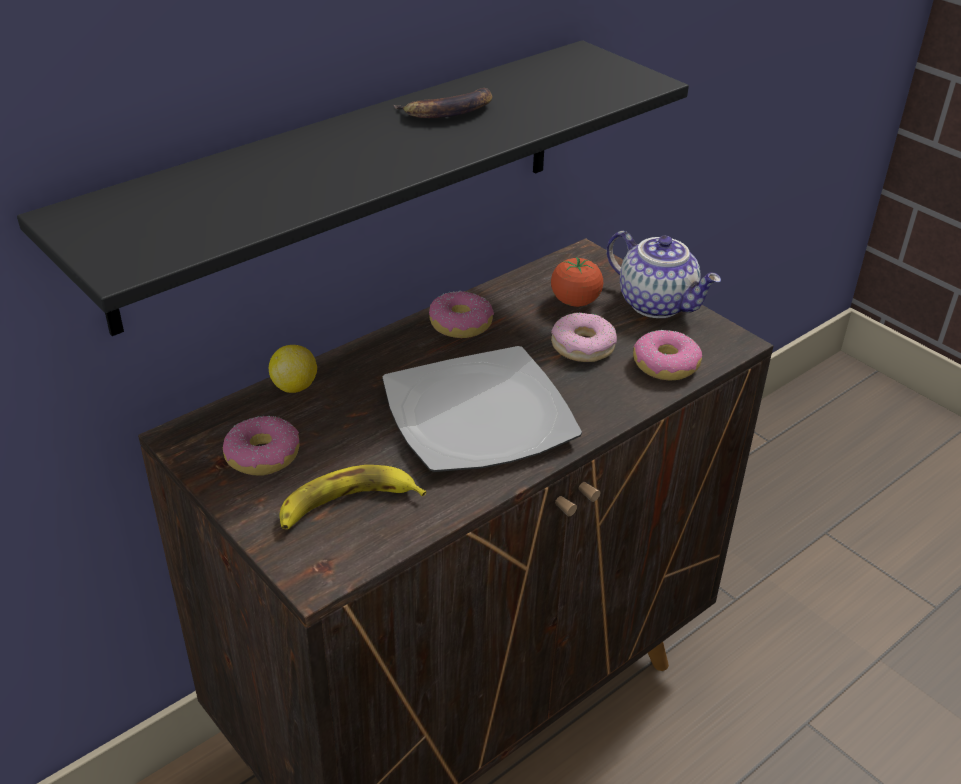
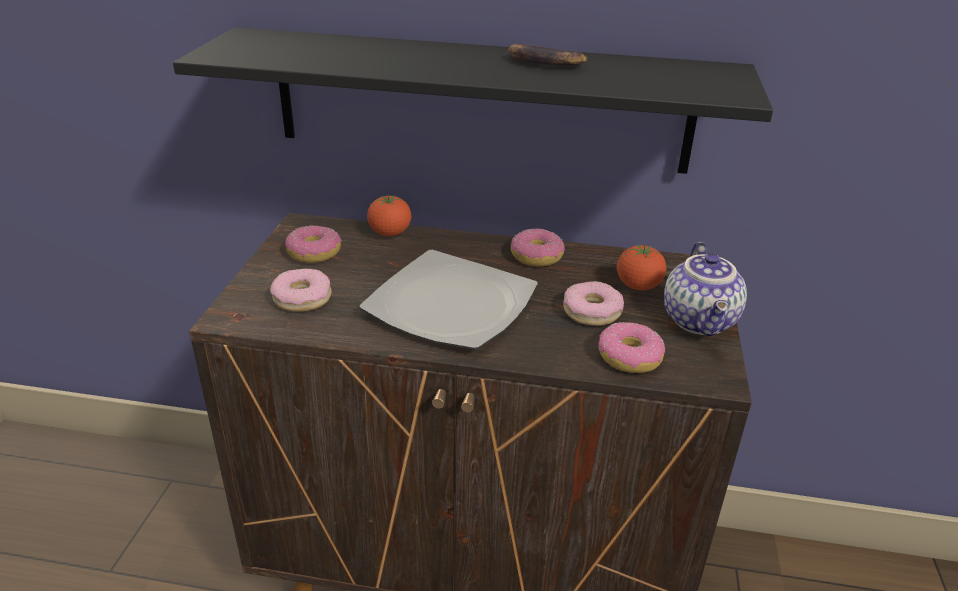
camera: 50 degrees right, 5 degrees down
lemon [269,345,317,393] -> tomato [367,195,411,236]
banana [279,465,427,529] -> donut [270,268,332,312]

